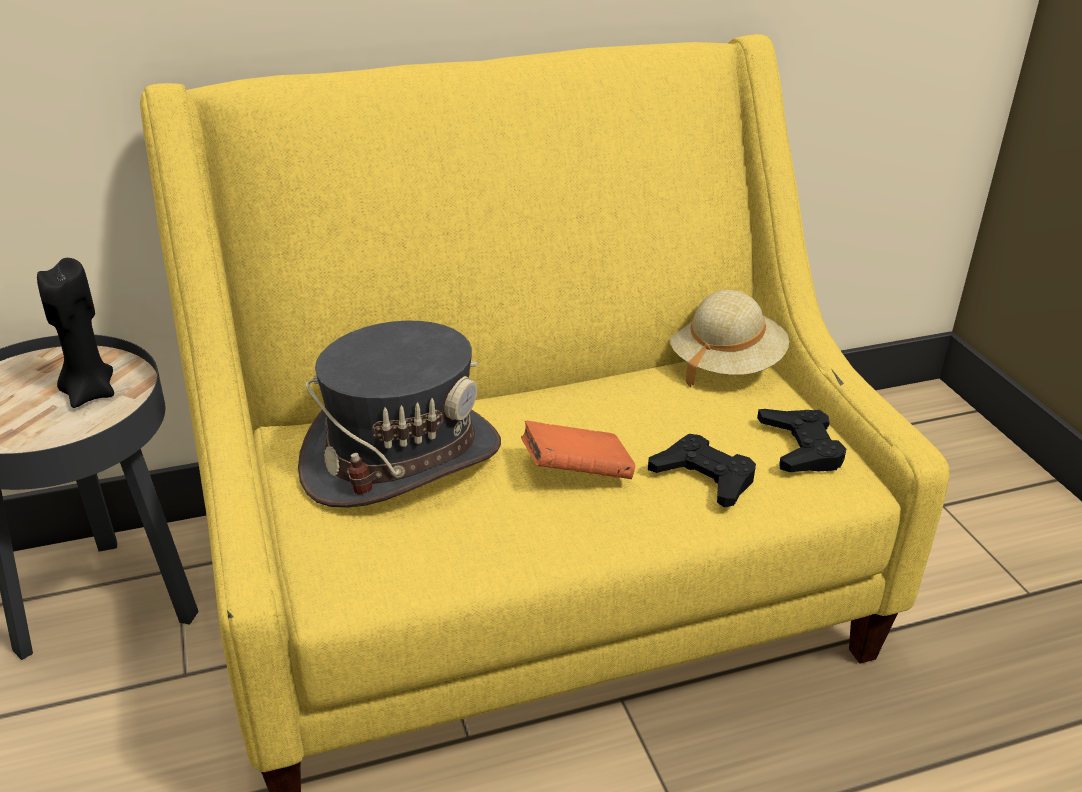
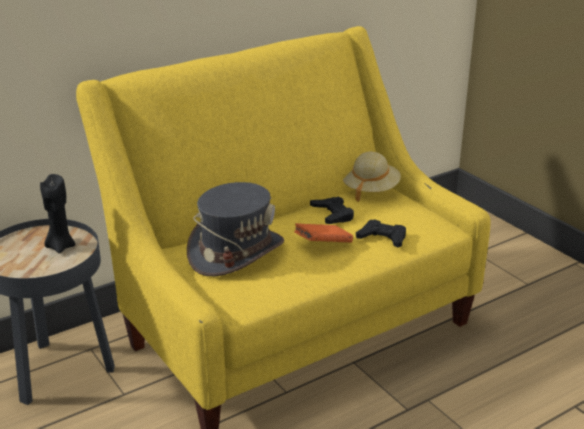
camera: 15 degrees left, 5 degrees down
black game controller [757,409,847,472] -> black game controller moved to [310,197,354,224]

